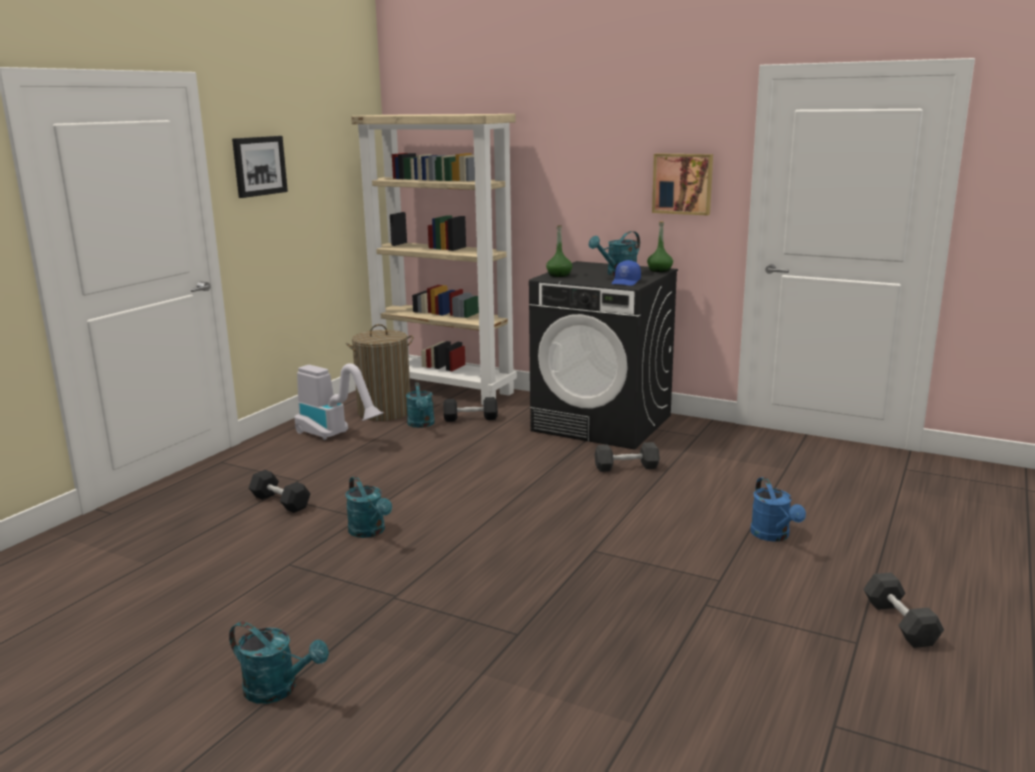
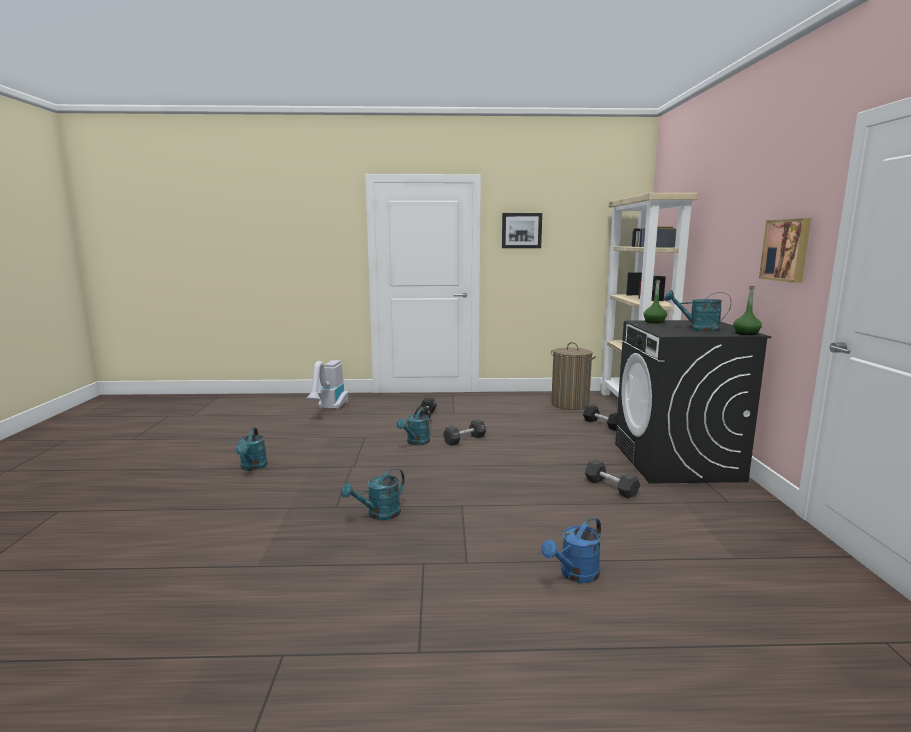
camera: 60 degrees right, 5 degrees down
vacuum cleaner [294,363,384,440] -> vacuum cleaner moved to [306,360,348,410]
turquoise watering can [406,382,435,428] -> turquoise watering can moved to [341,468,405,520]
blue cap [612,260,641,286] -> none
black dumbbell [863,572,944,648] -> black dumbbell moved to [443,419,487,446]

